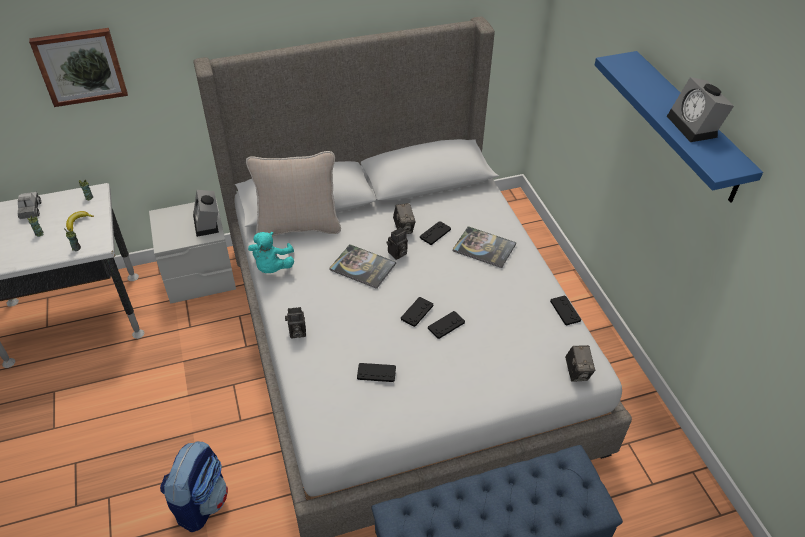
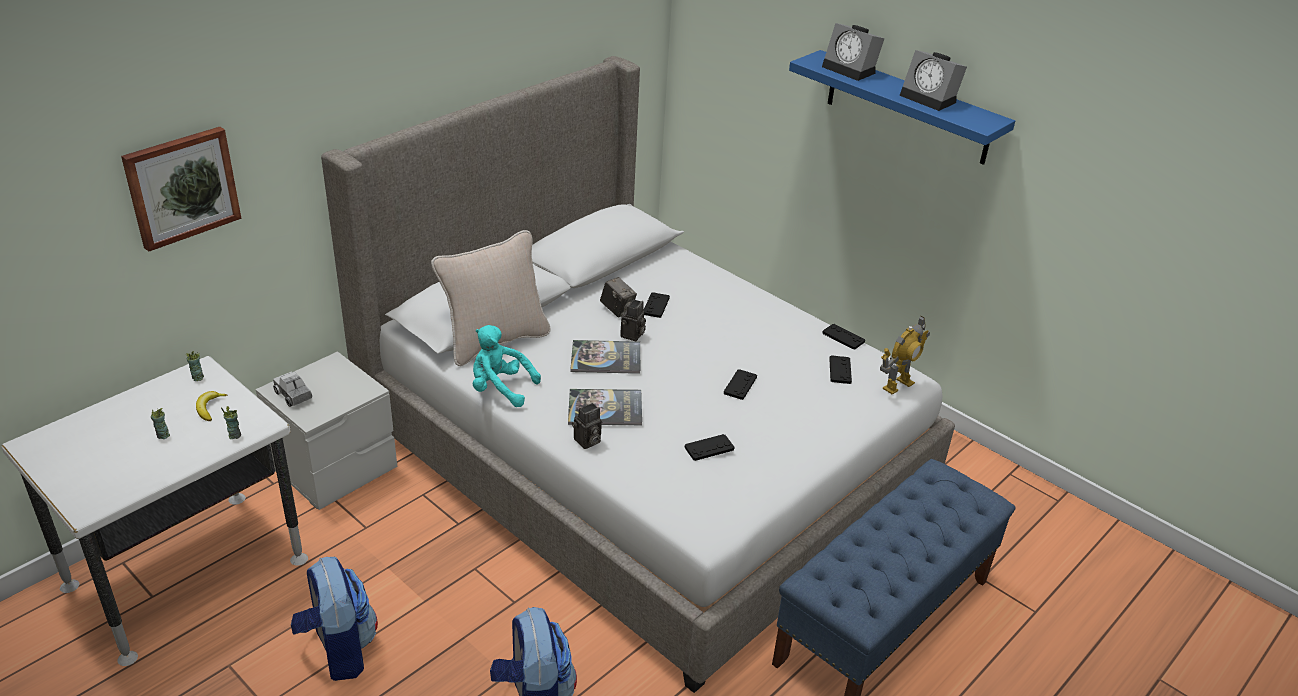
camera: 30 degrees left, 10 degrees down
toy truck [17,192,41,219] -> toy truck moved to [273,371,312,407]
alarm clock [193,190,219,237] -> alarm clock moved to [822,23,885,81]
turquoise plush toy [248,232,294,273] -> turquoise plush toy turned 135 degrees clockwise [473,325,541,407]
black game controller [401,297,433,327] -> black game controller moved to [829,355,852,384]
book [453,226,516,268] -> book moved to [568,389,642,425]
camera [565,345,595,382] -> toy robot [880,316,930,395]
none -> backpack [291,557,378,681]

